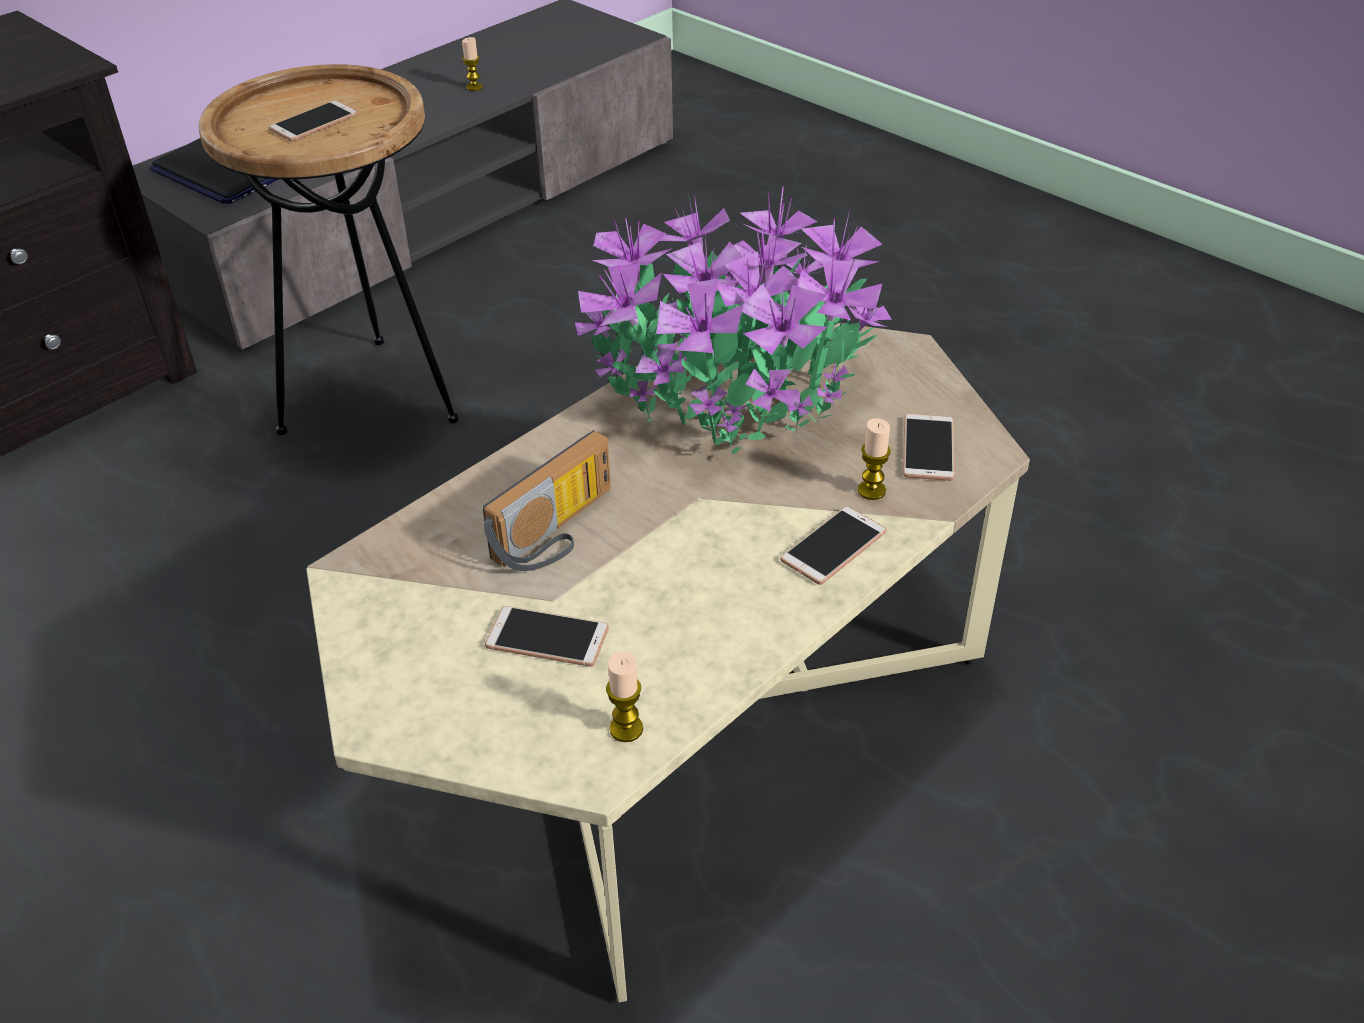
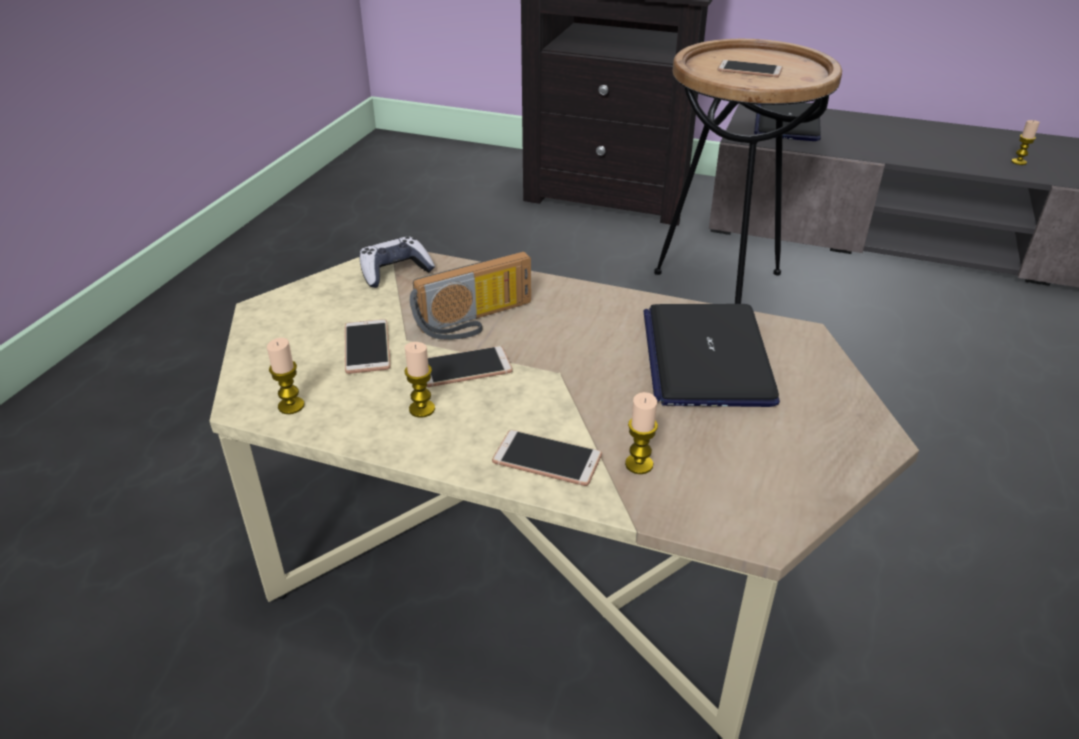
camera: 65 degrees right, 5 degrees down
radio [483,430,611,571] -> radio turned 45 degrees counterclockwise [410,251,531,340]
potted plant [575,186,892,454] -> laptop [644,304,780,407]
phone [903,414,955,481] -> phone moved to [427,346,513,387]
none -> game controller [360,236,435,288]
none -> candle [404,342,435,418]

